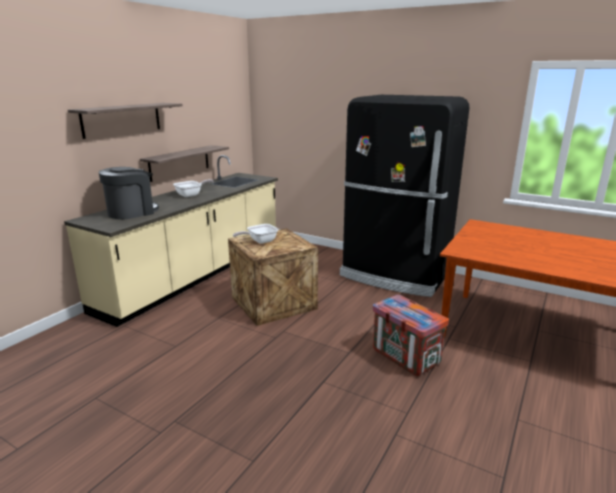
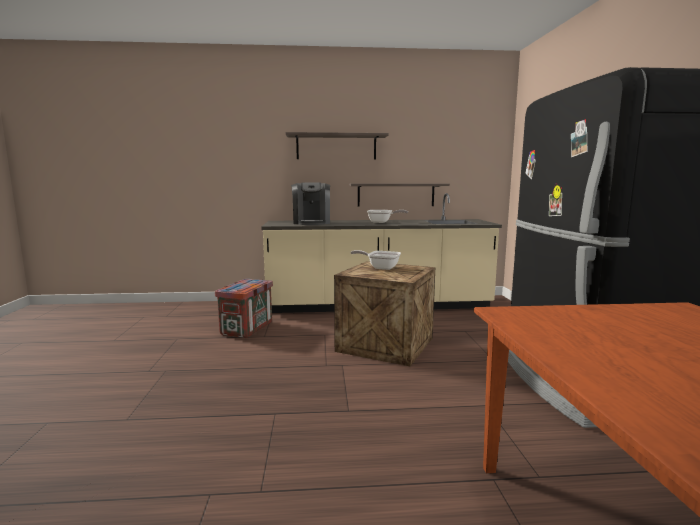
camera: 55 degrees right, 10 degrees down
coffee machine [99,167,159,219] -> coffee machine turned 75 degrees clockwise [291,183,330,225]
crate [373,295,449,376] -> crate moved to [215,279,273,338]

